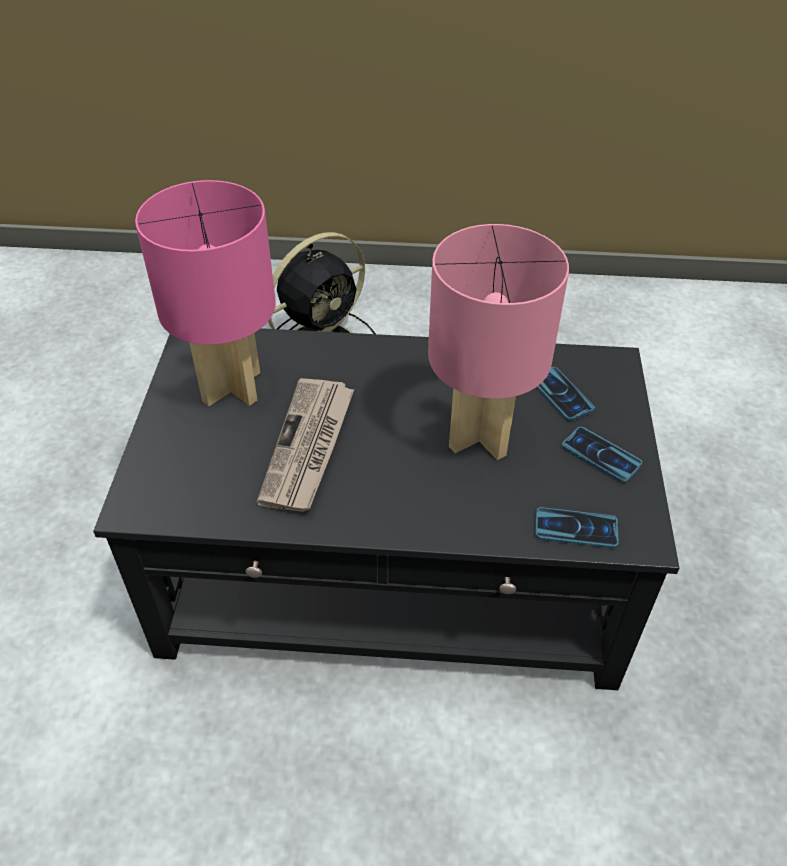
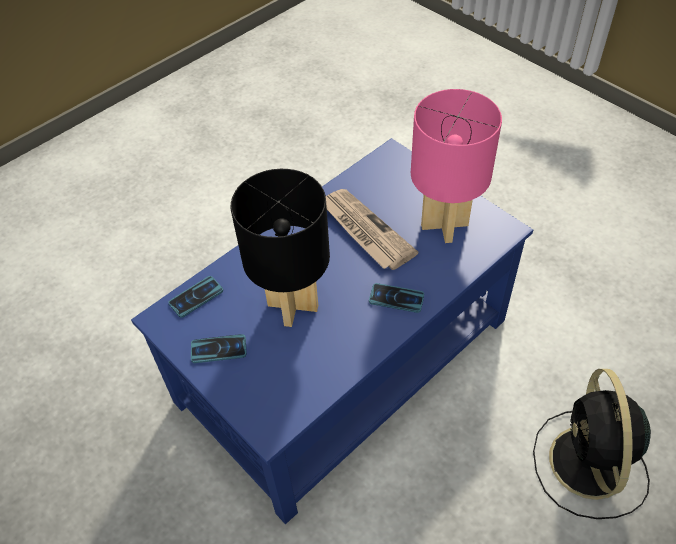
camera: 135 degrees right, 5 degrees up
black coffee table [93,328,679,690] -> blue coffee table [131,138,533,524]
pink table lamp [428,224,569,460] -> black table lamp [231,169,330,327]
phone [536,367,595,421] -> phone moved to [369,283,424,313]

